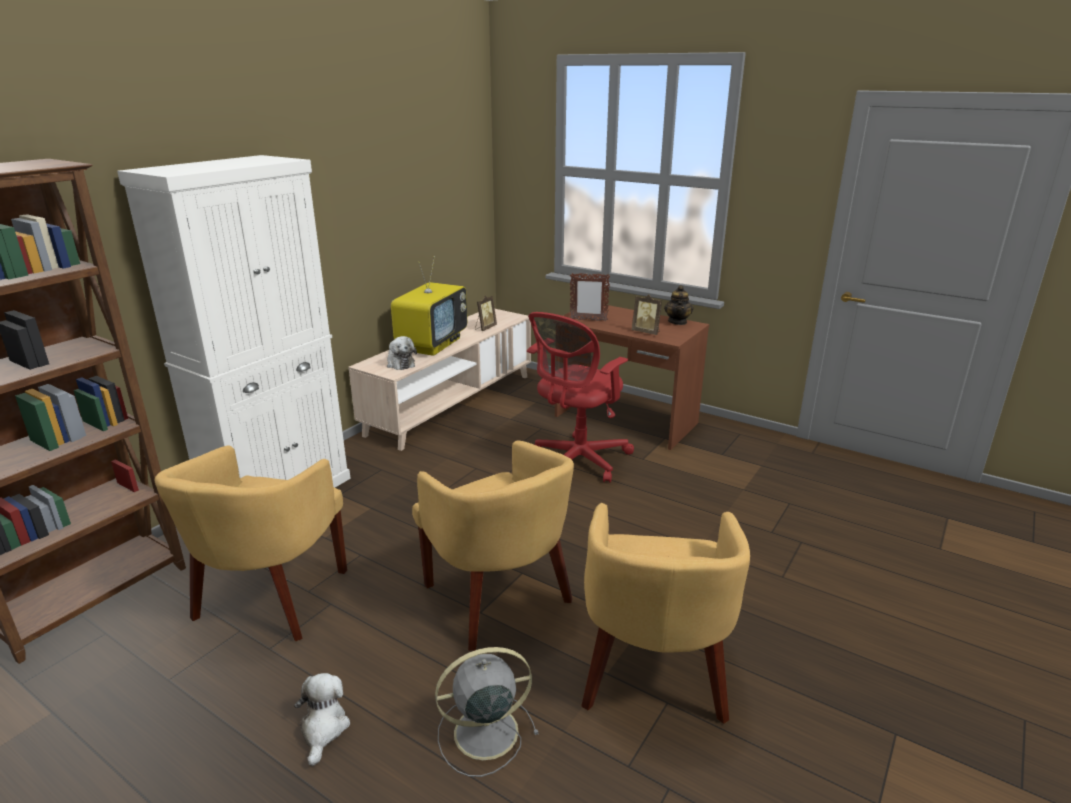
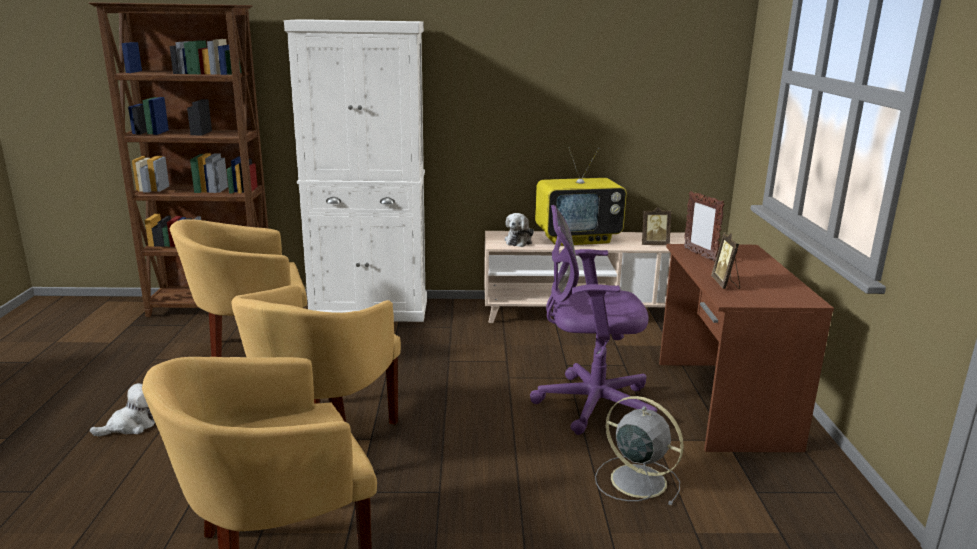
camera: 55 degrees right, 5 degrees down
grey fan [435,647,539,777] -> grey fan moved to [595,396,684,505]
red office chair [527,312,634,483] -> purple office chair [530,205,657,435]
teapot [664,285,694,325] -> none

